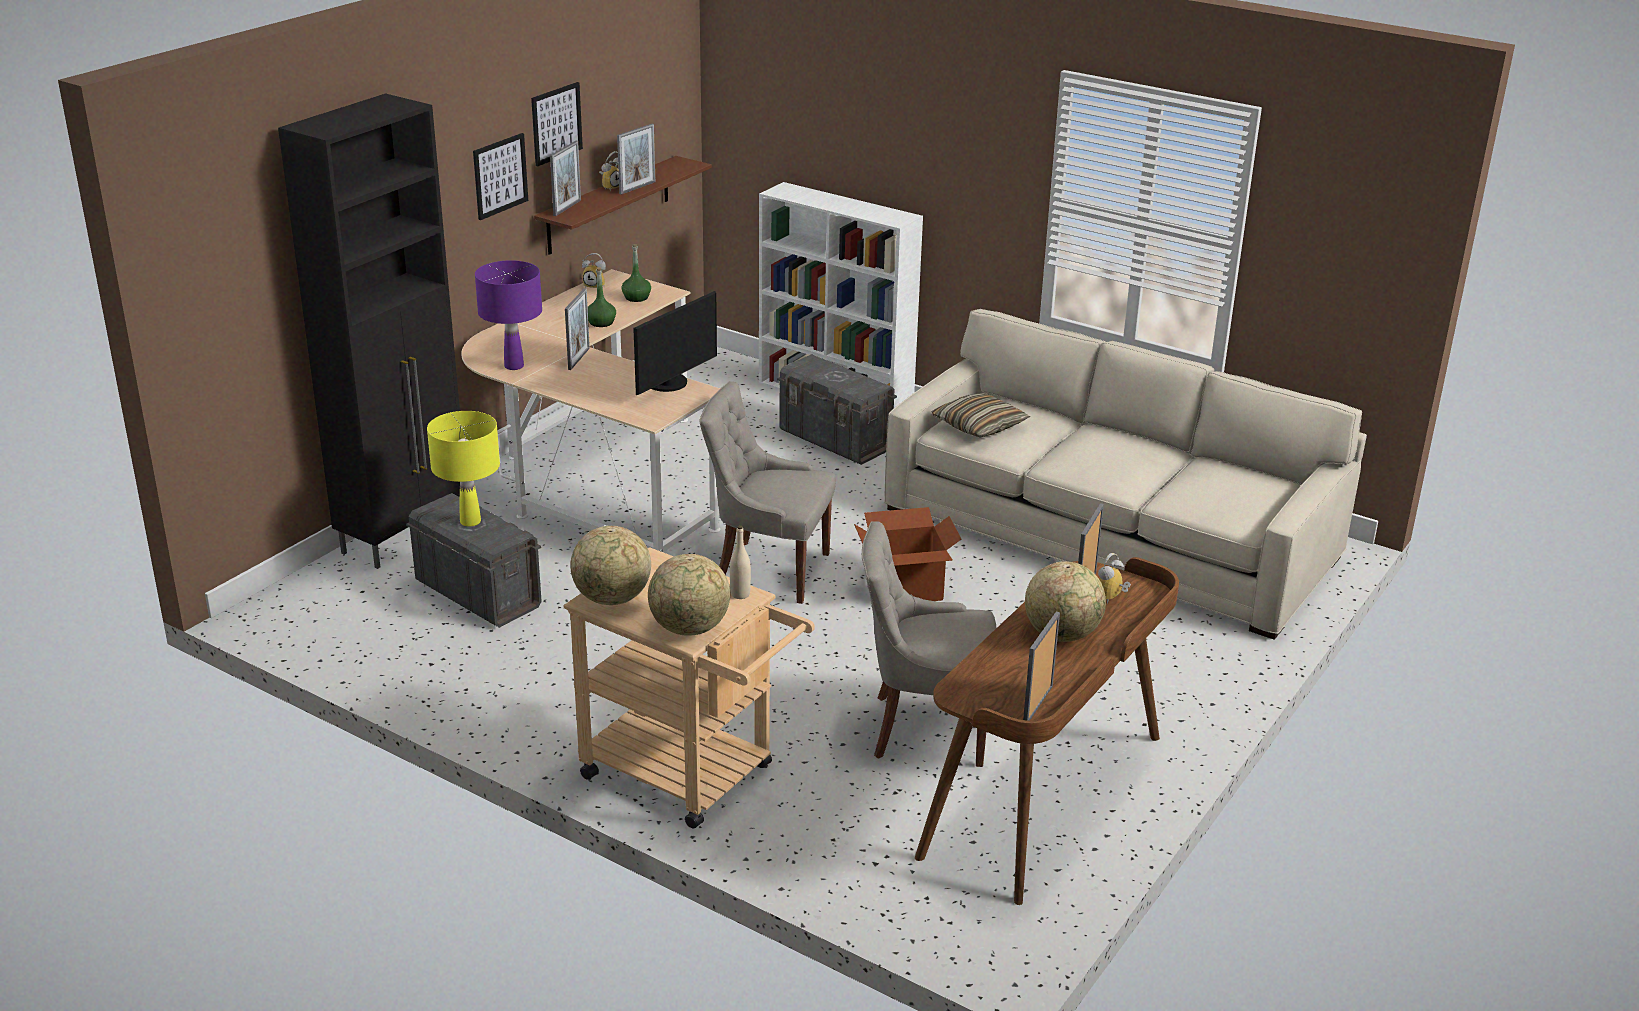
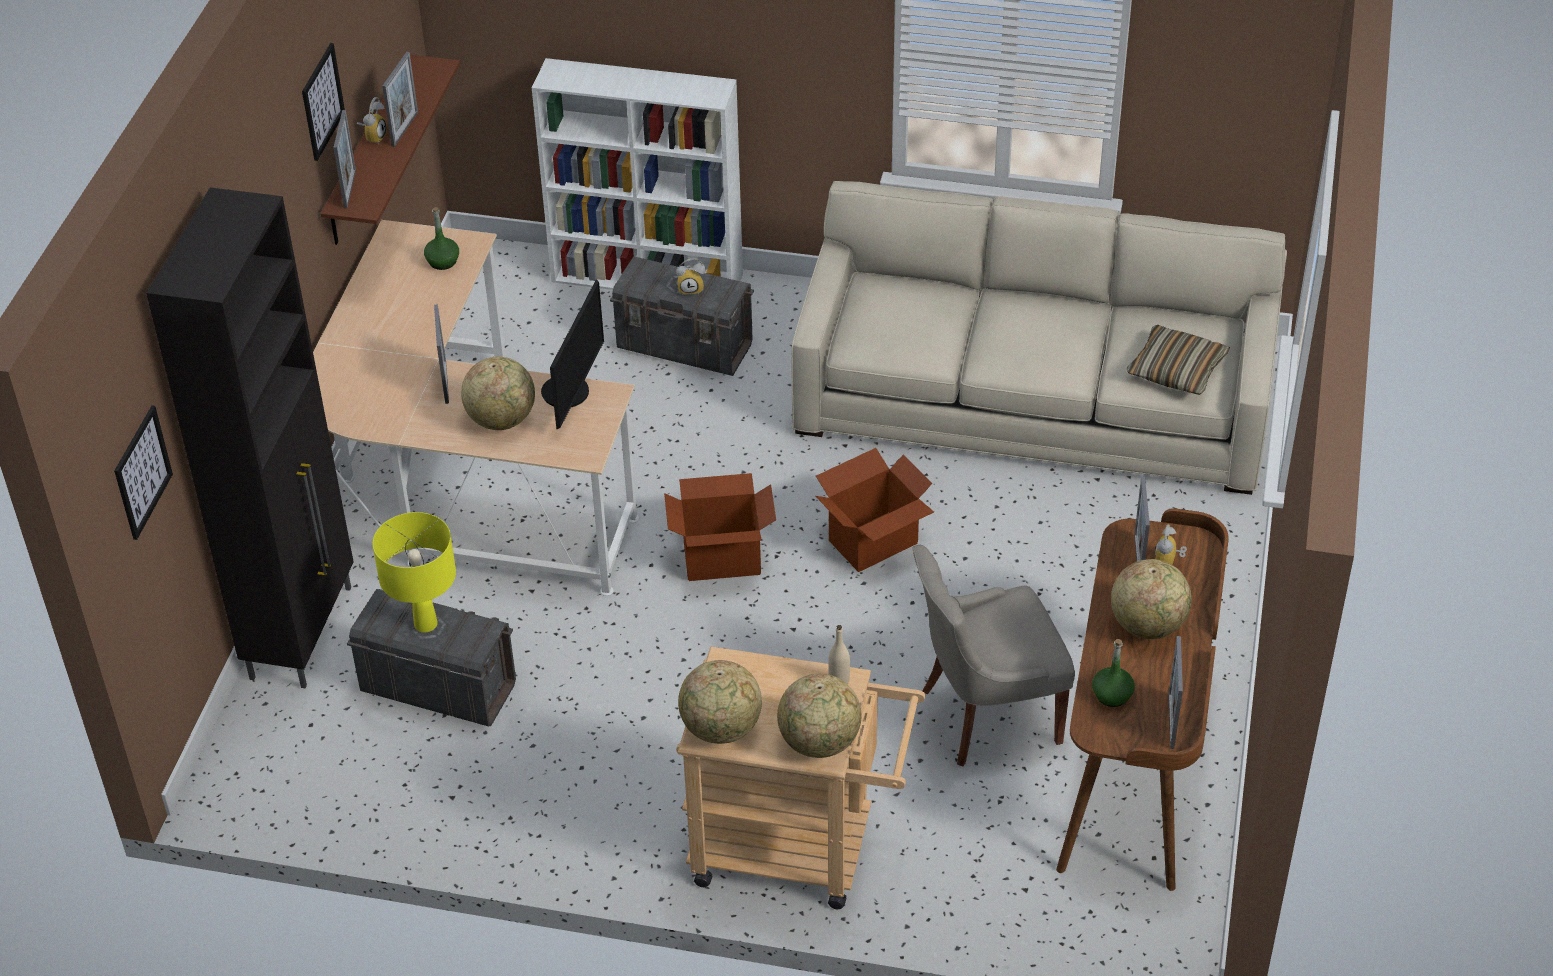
camera: 20 degrees left, 15 degrees up
picture [473,133,528,220] -> picture moved to [114,405,173,540]
purple table lamp [475,260,542,370] -> none
alarm clock [582,253,606,288] -> alarm clock moved to [676,258,705,295]
green bottle [588,267,616,327] -> green bottle moved to [1092,639,1135,707]
grey chair [699,381,836,604] -> cardboard box [664,473,776,581]
pillow [931,393,1030,437] -> pillow moved to [1126,325,1230,395]
none -> globe [461,357,535,430]

